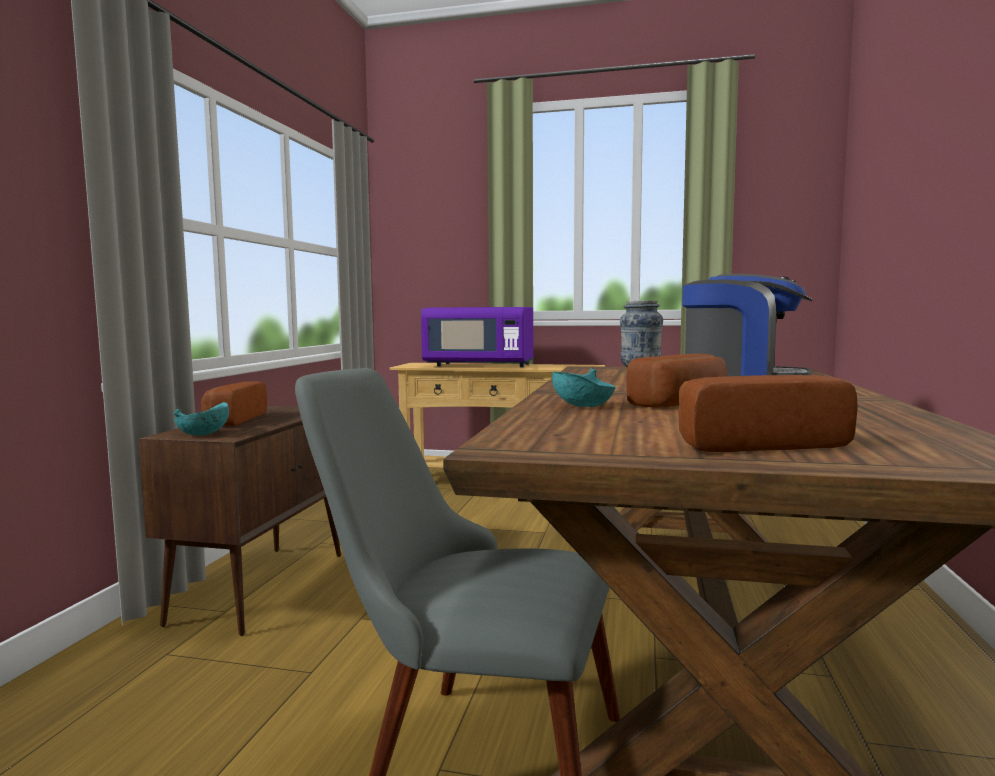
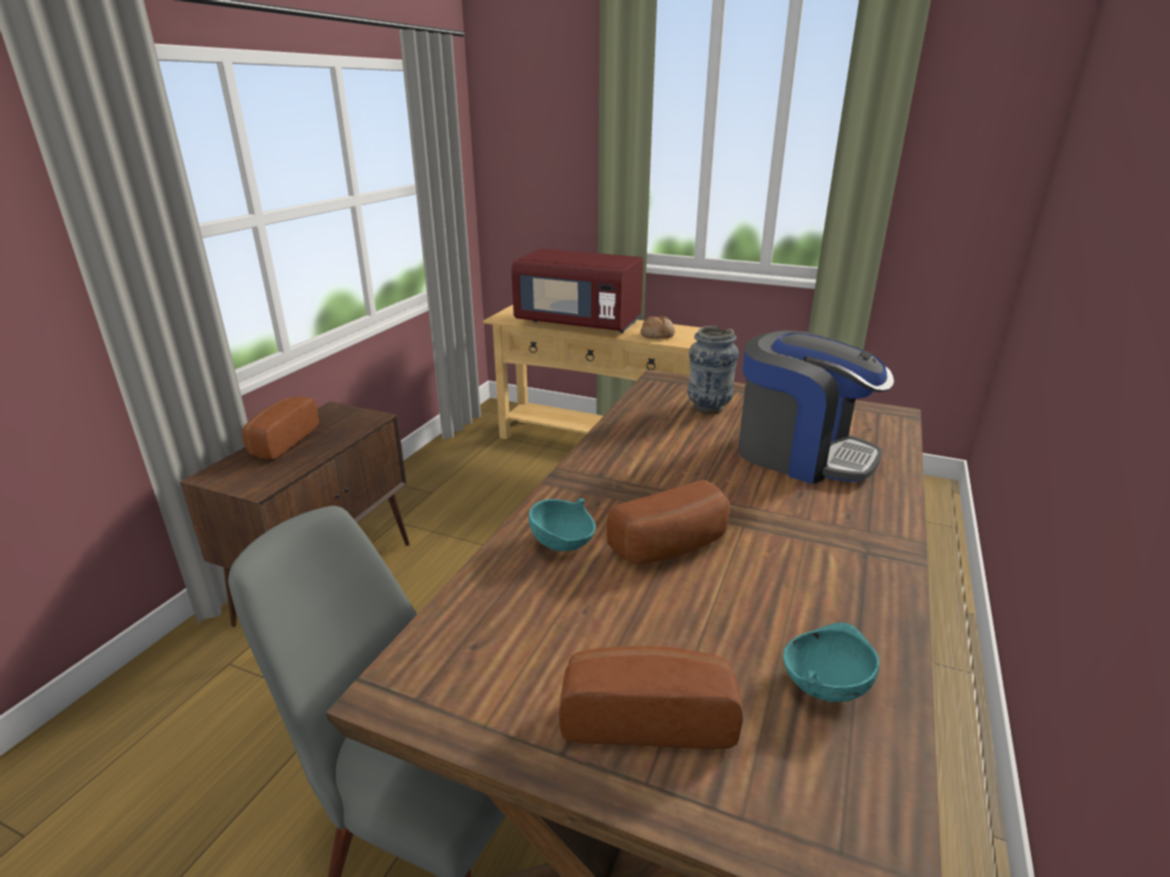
camera: 10 degrees right, 20 degrees up
turquoise bowl [173,402,229,436] -> turquoise bowl moved to [783,623,879,702]
purple microwave [421,307,534,367] -> red microwave [511,249,643,333]
none -> bread [641,315,675,339]

